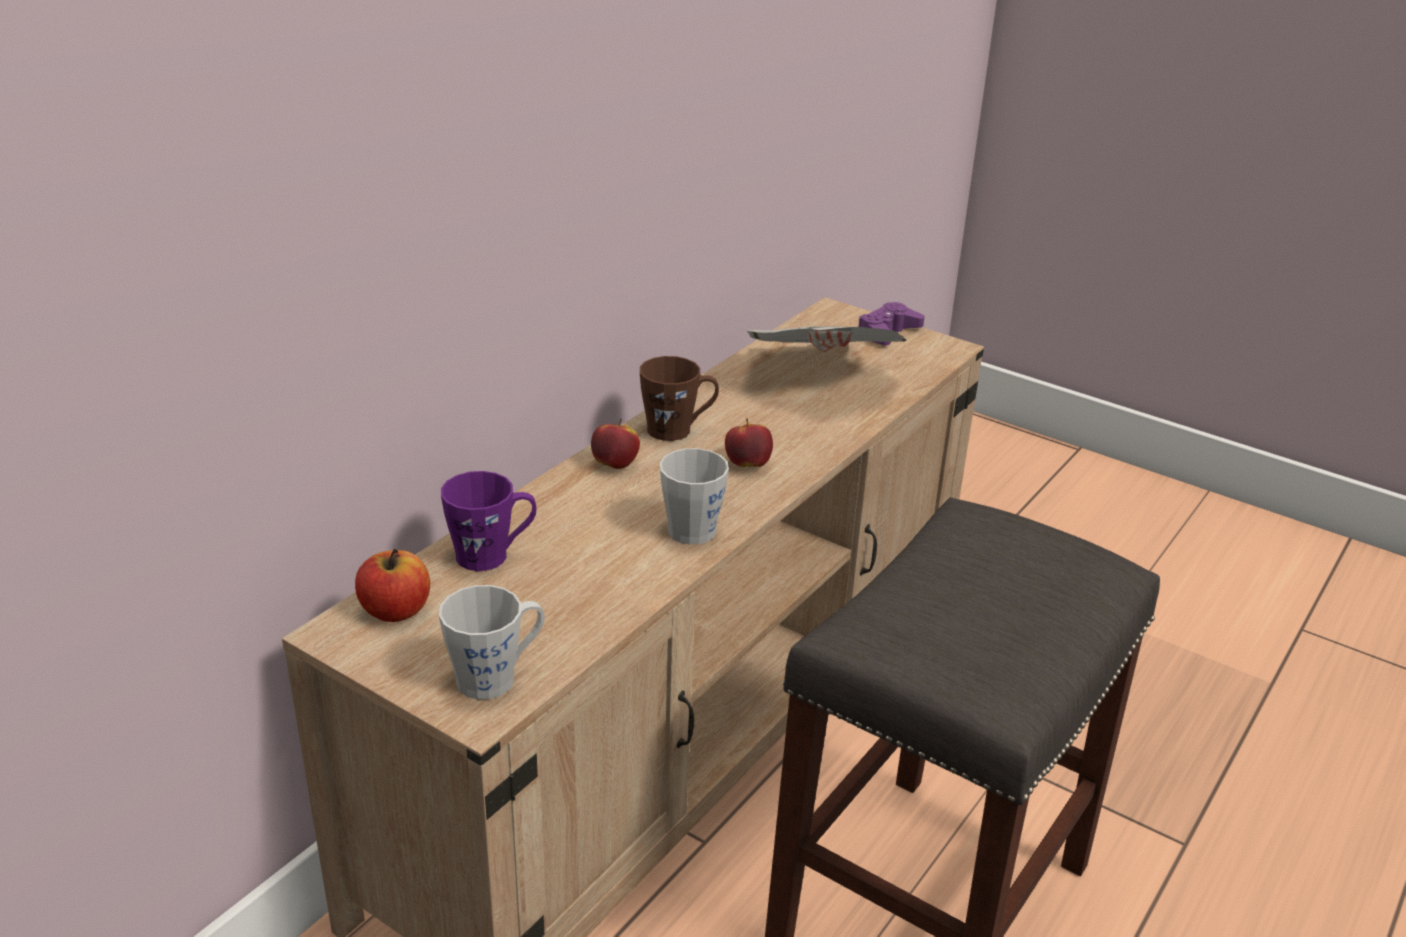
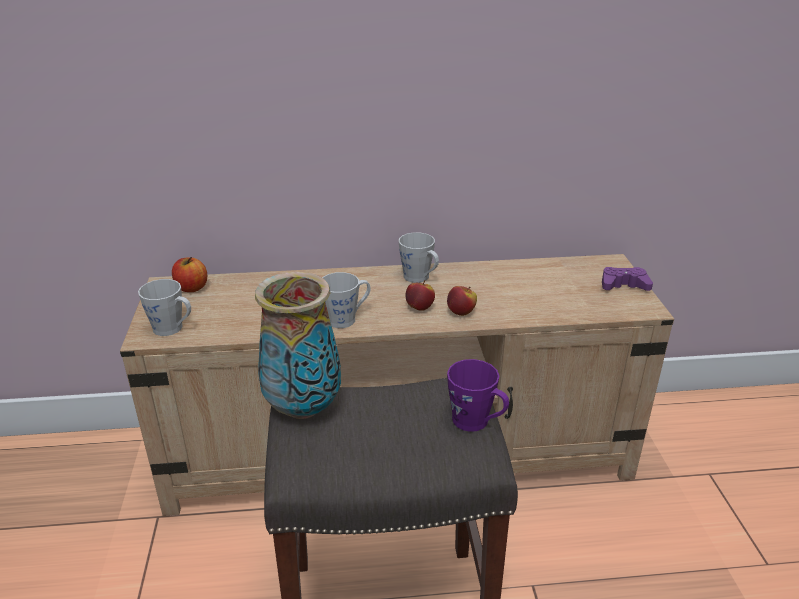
camera: 50 degrees right, 0 degrees up
purple mug [441,471,536,571] -> purple mug moved to [447,359,509,432]
apple [591,419,640,469] -> apple moved to [447,286,477,316]
brown mug [640,356,719,441] -> grey mug [399,232,439,283]
newspaper [745,326,907,352] -> none
none -> vase [255,272,341,419]

